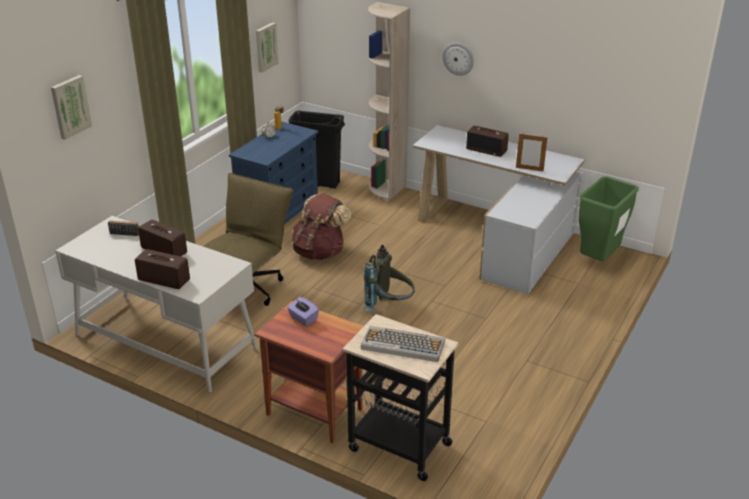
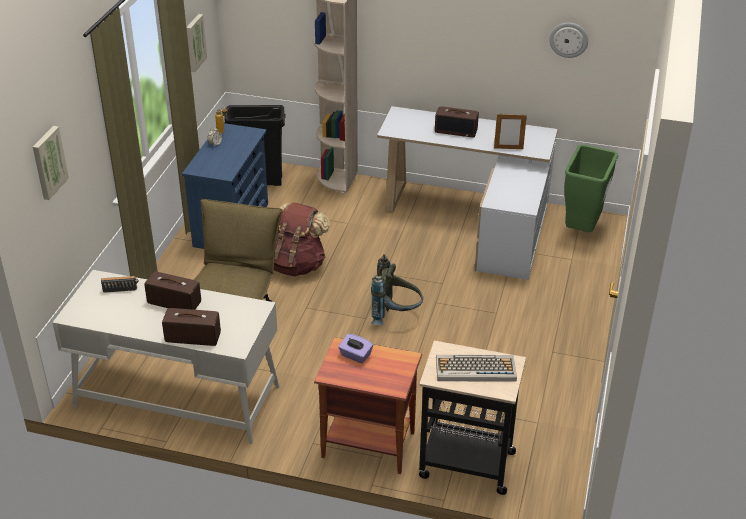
camera: 15 degrees left, 5 degrees up
wall clock [443,42,474,76] -> wall clock moved to [549,23,588,58]

